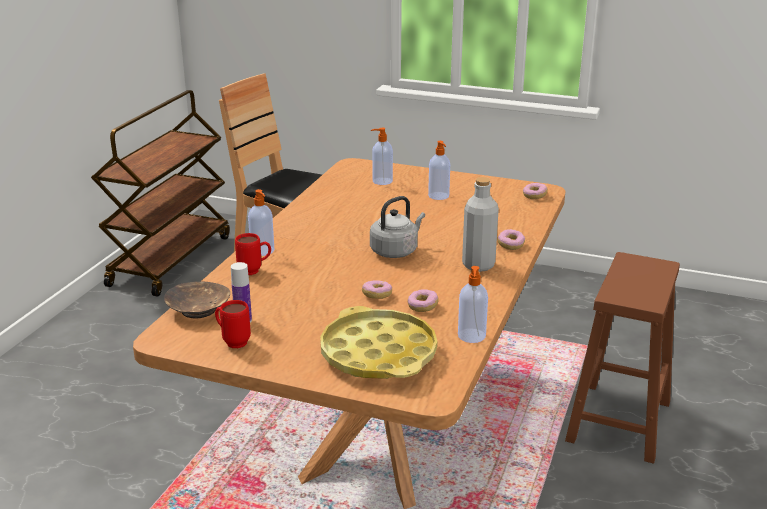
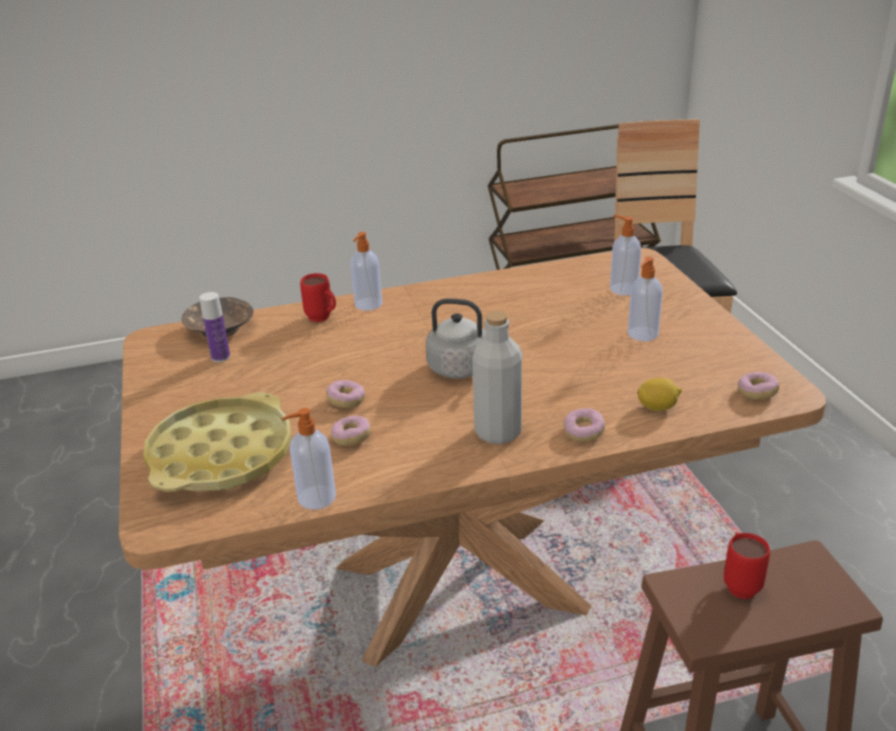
camera: 55 degrees right, 5 degrees up
red mug [215,300,251,348] -> red mug moved to [724,533,770,599]
none -> lemon [637,378,682,411]

